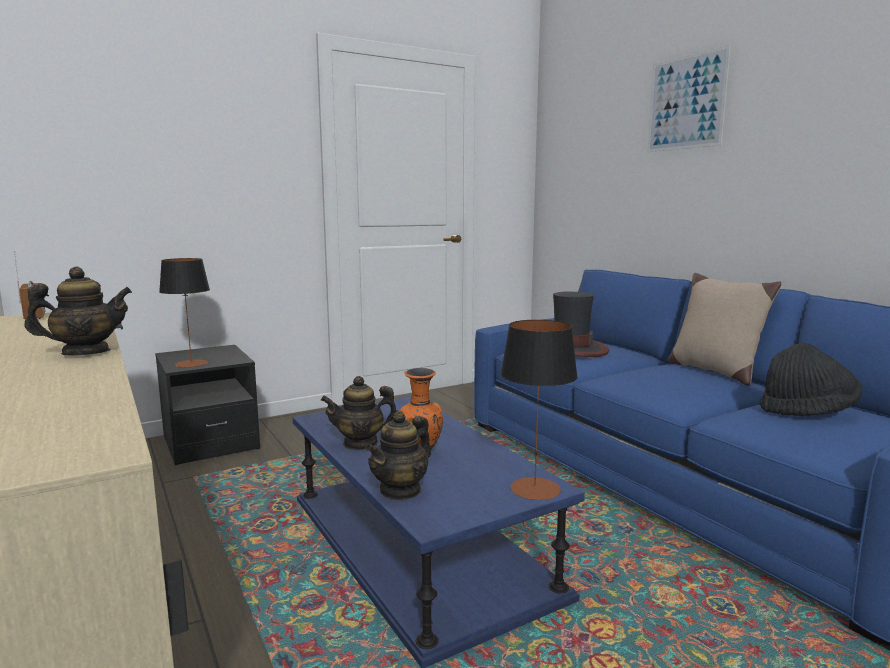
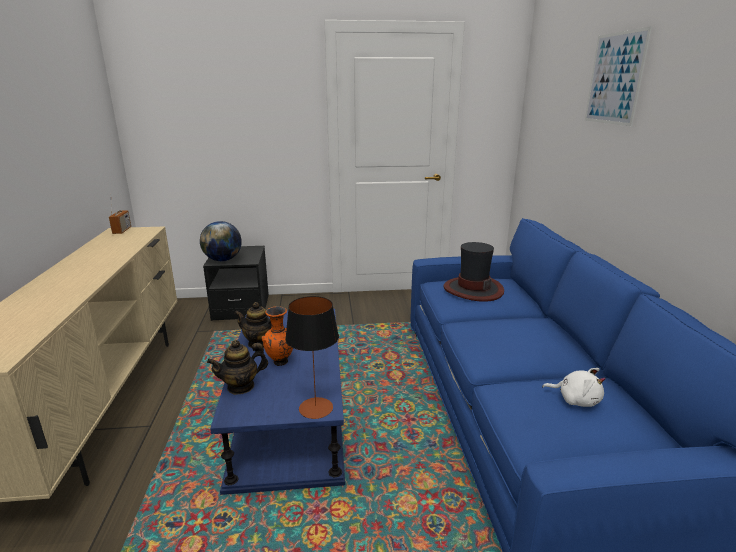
camera: 25 degrees right, 10 degrees up
teapot [25,267,132,355] -> none
table lamp [159,258,210,368] -> globe [200,221,242,261]
beige pillow [668,273,782,386] -> none
black hat [759,343,863,416] -> white plush toy [542,368,606,407]

